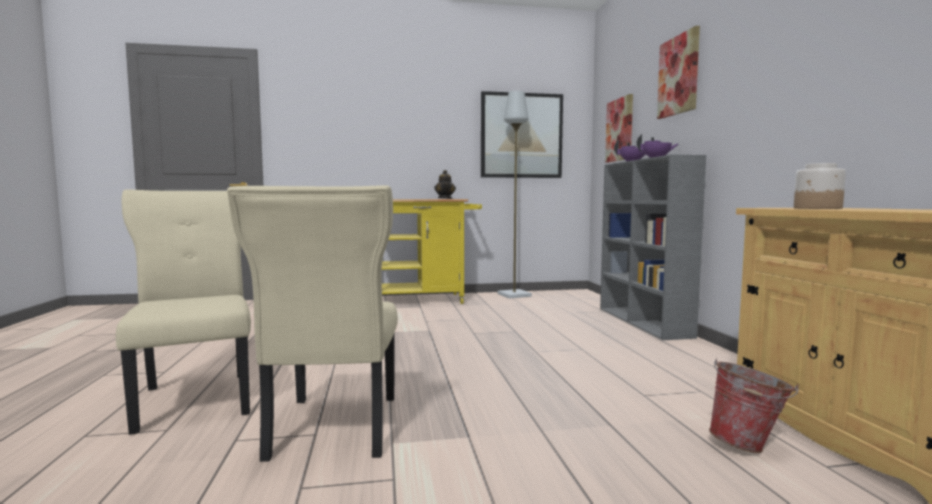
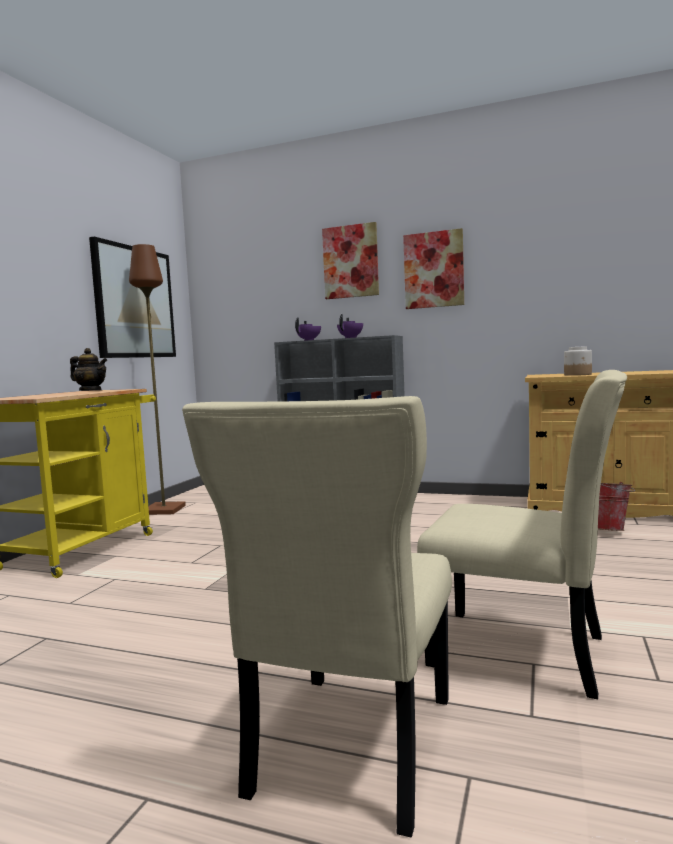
camera: 60 degrees left, 0 degrees up
beige chair [116,190,251,435] -> beige chair turned 75 degrees counterclockwise [182,396,452,838]
grey floor lamp [498,91,532,299] -> brown floor lamp [129,244,186,515]
picture [605,94,633,163] -> picture moved to [403,228,464,309]

